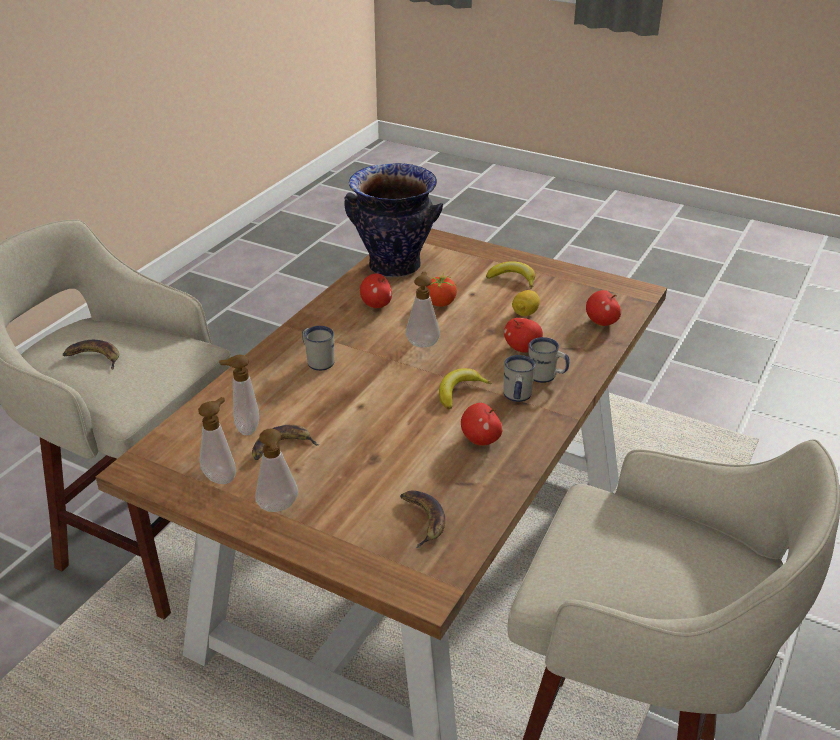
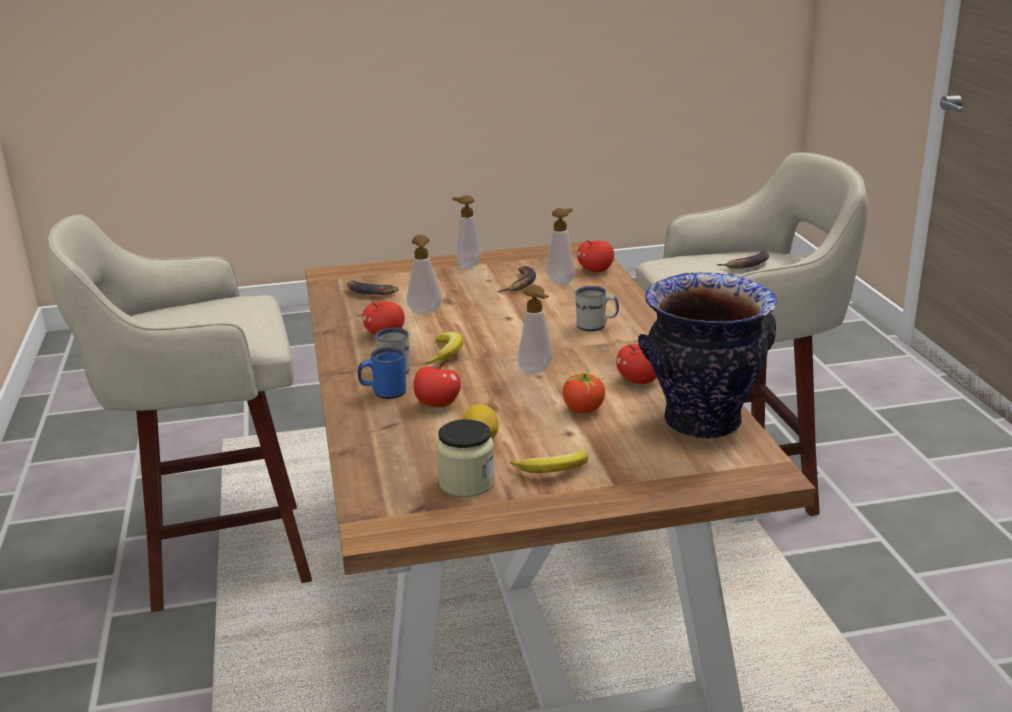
camera: 140 degrees right, 10 degrees down
soap dispenser [198,397,236,484] -> soap dispenser moved to [406,235,442,314]
white mug [528,337,570,383] -> blue mug [358,347,406,399]
apple [586,290,621,326] -> apple moved to [577,240,614,272]
none -> jar [436,419,495,497]

